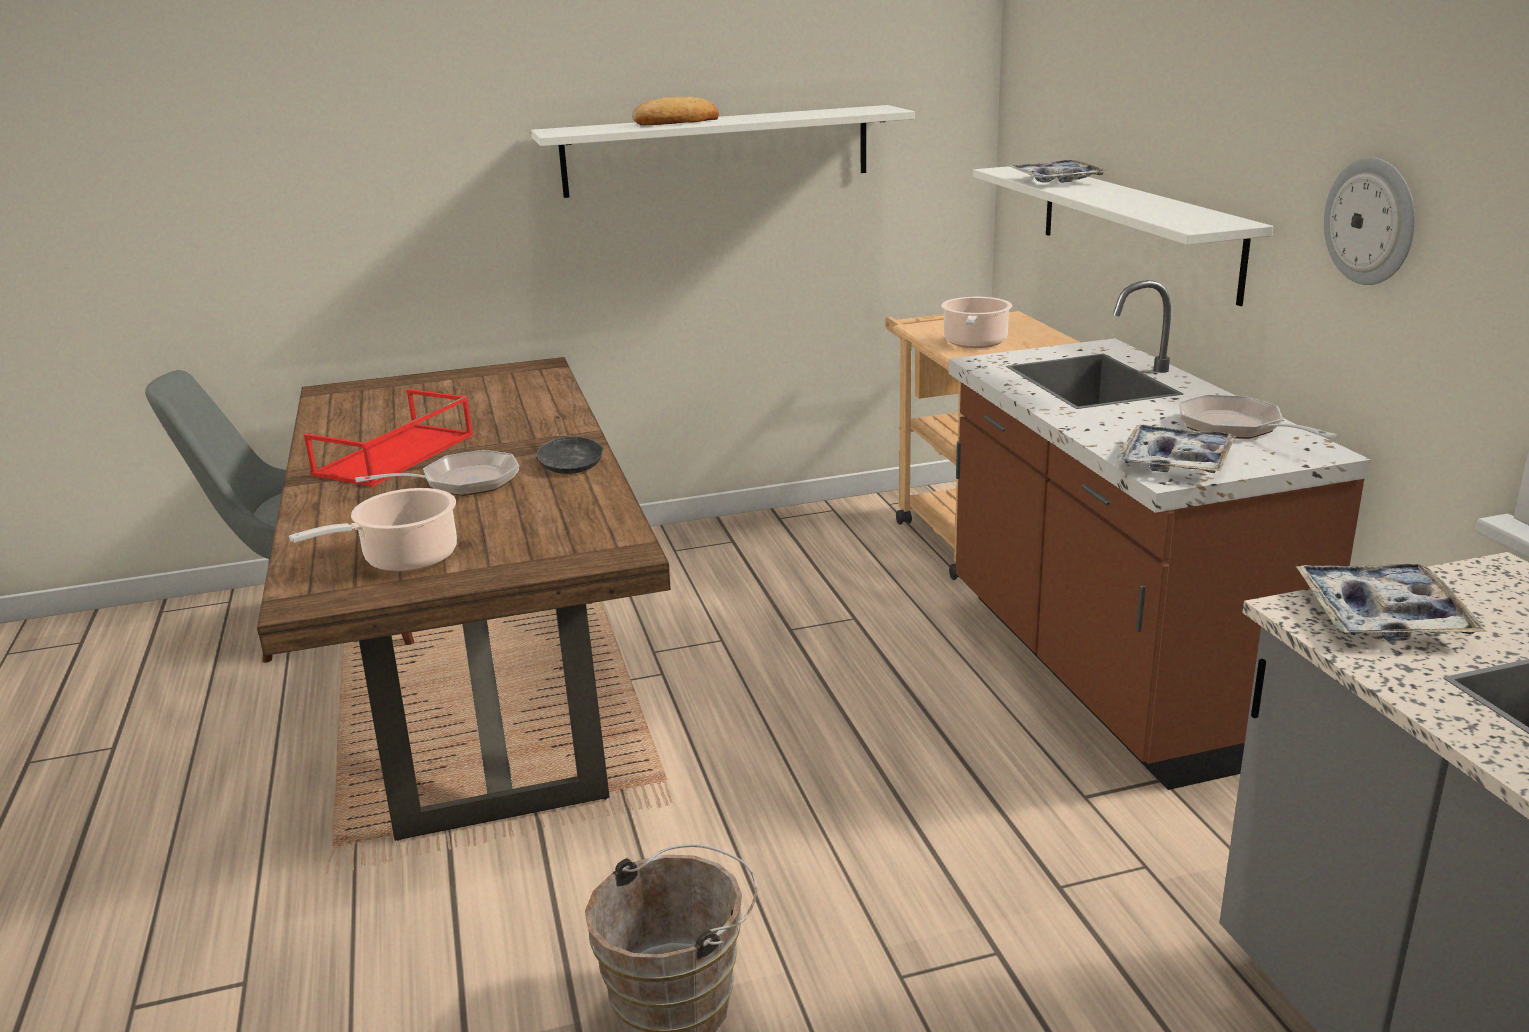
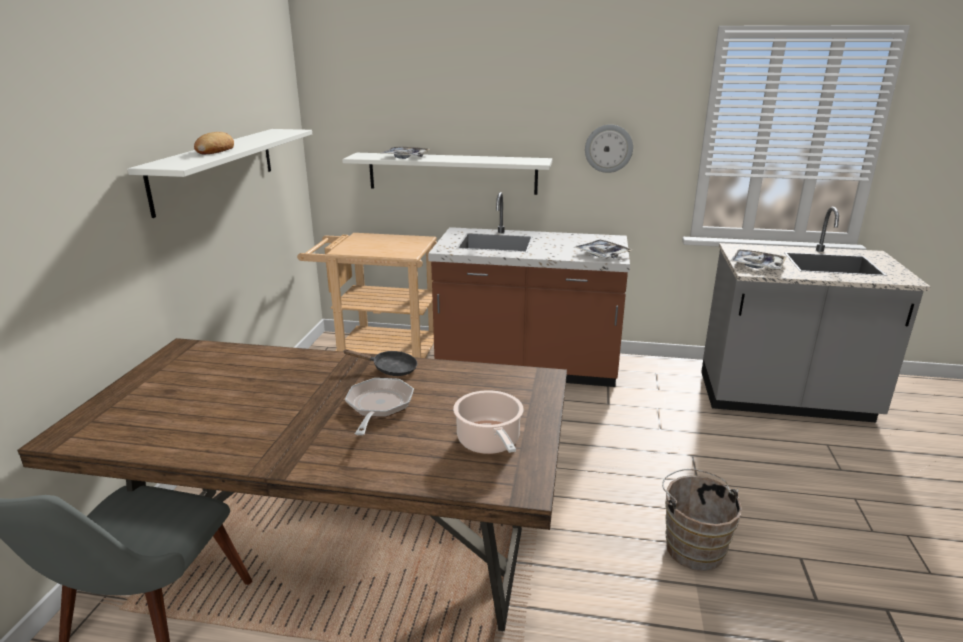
camera: 65 degrees left, 0 degrees up
red tray [304,389,473,487] -> none
cooking pot [941,297,1012,348] -> none
frying pan [1179,395,1337,439] -> none

